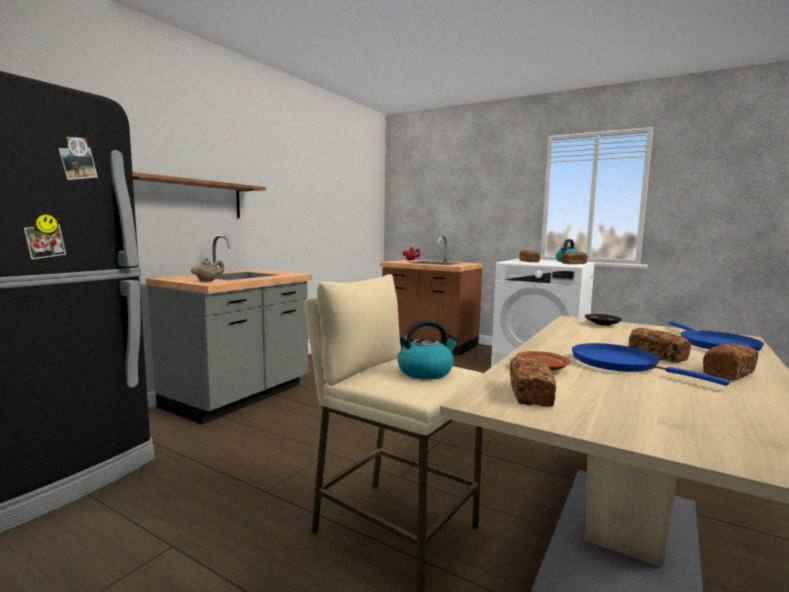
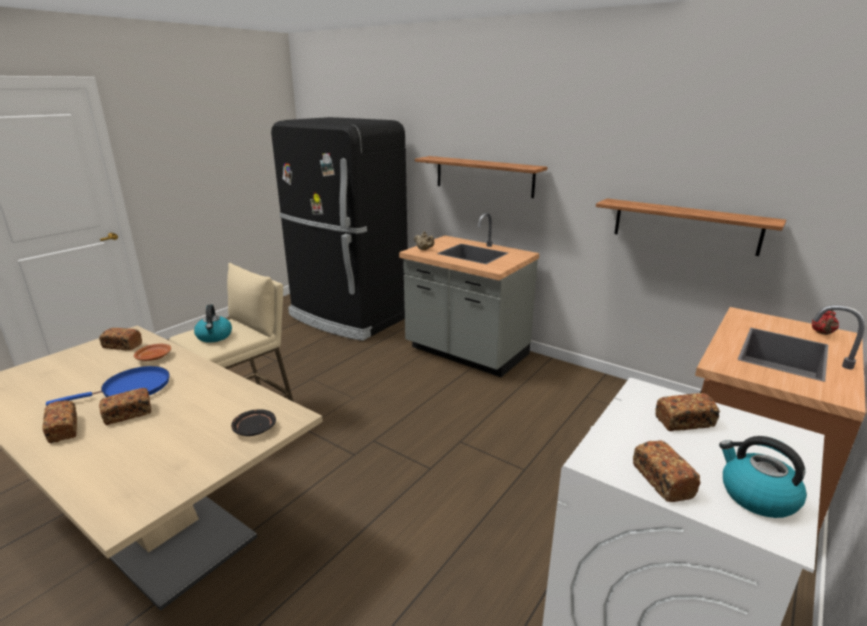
camera: 95 degrees right, 15 degrees up
blue frying pan [669,322,764,351] -> none
none -> shelf [596,199,786,256]

